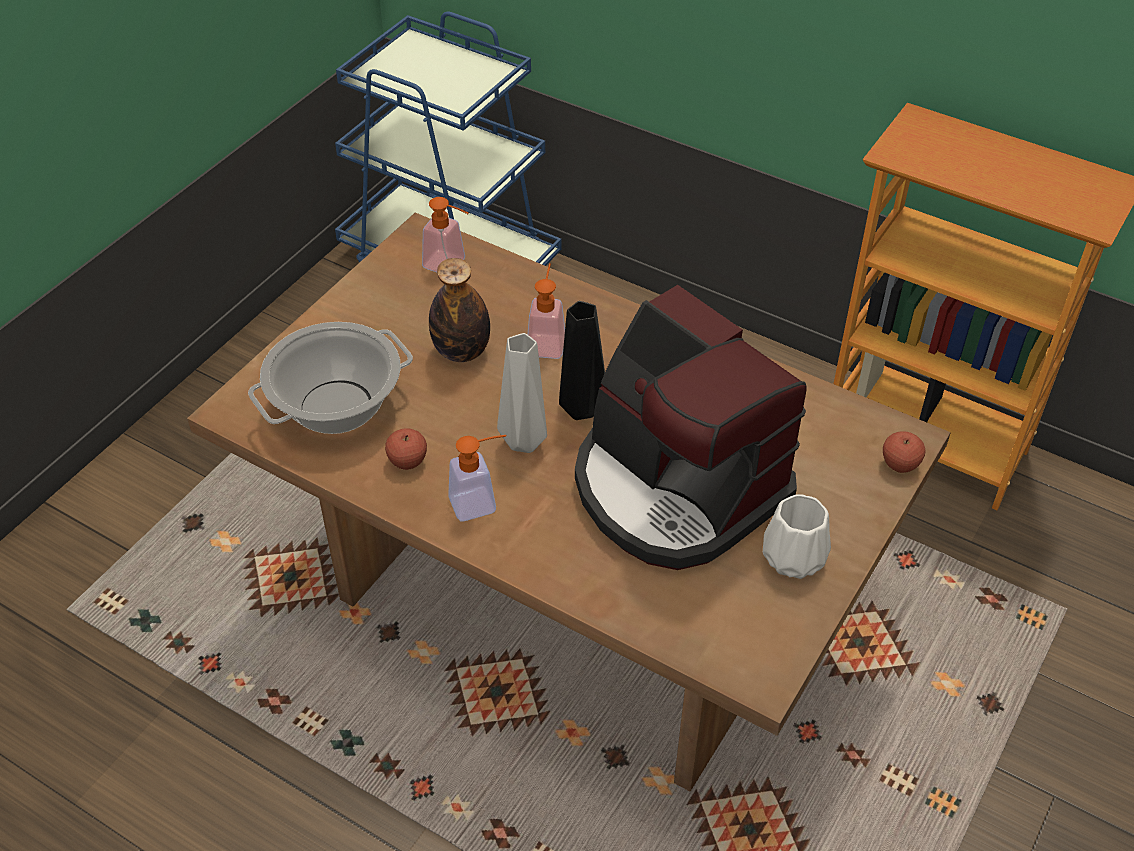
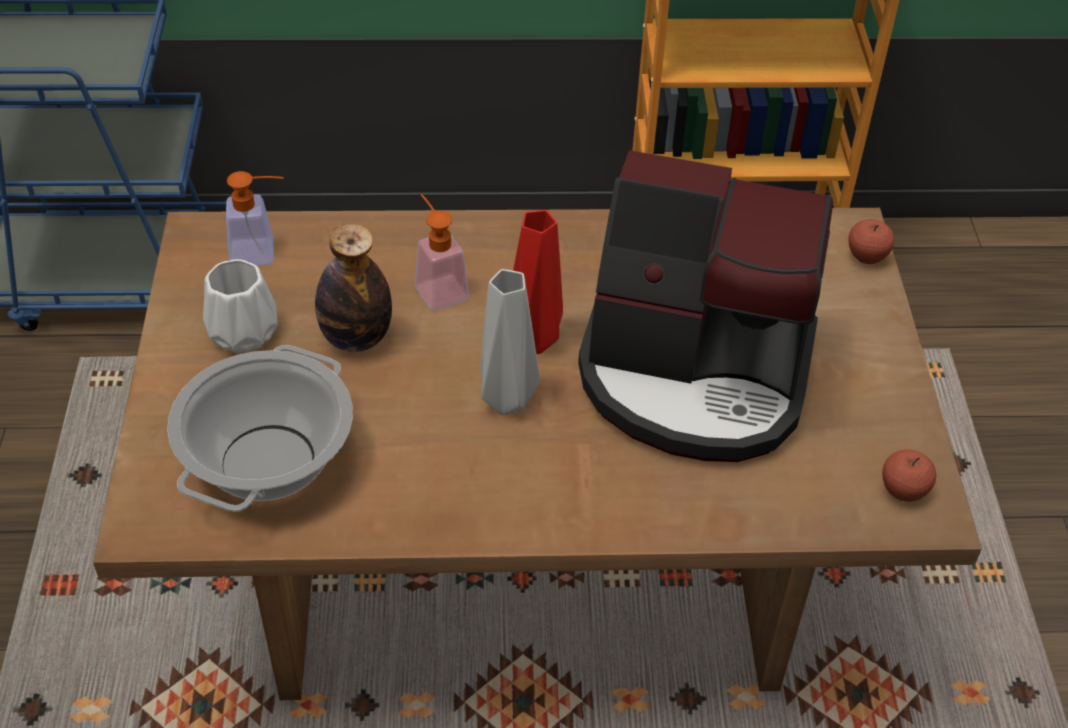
camera: 35 degrees left, 0 degrees up
apple [385,428,427,470] -> apple moved to [882,450,936,502]
soap dispenser [448,435,506,521] -> none
black vase [559,301,605,420] -> red vase [513,210,563,354]
white vase [762,494,831,579] -> white vase moved to [203,259,277,353]

